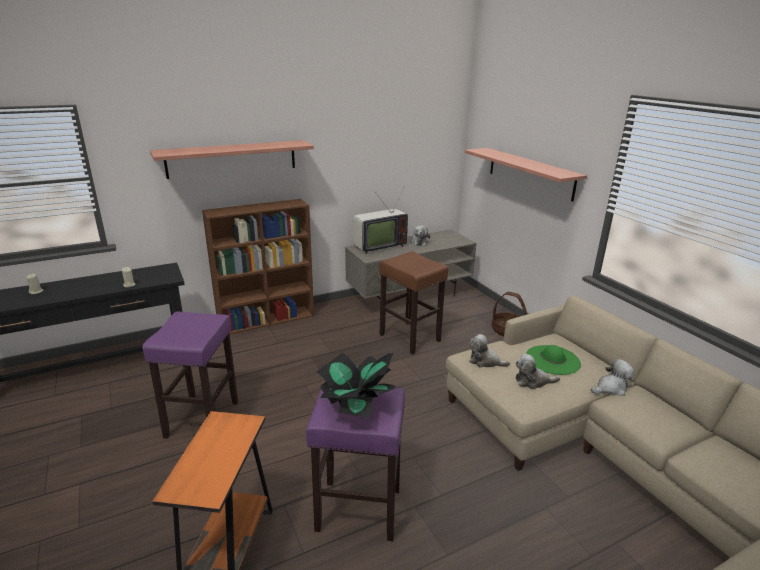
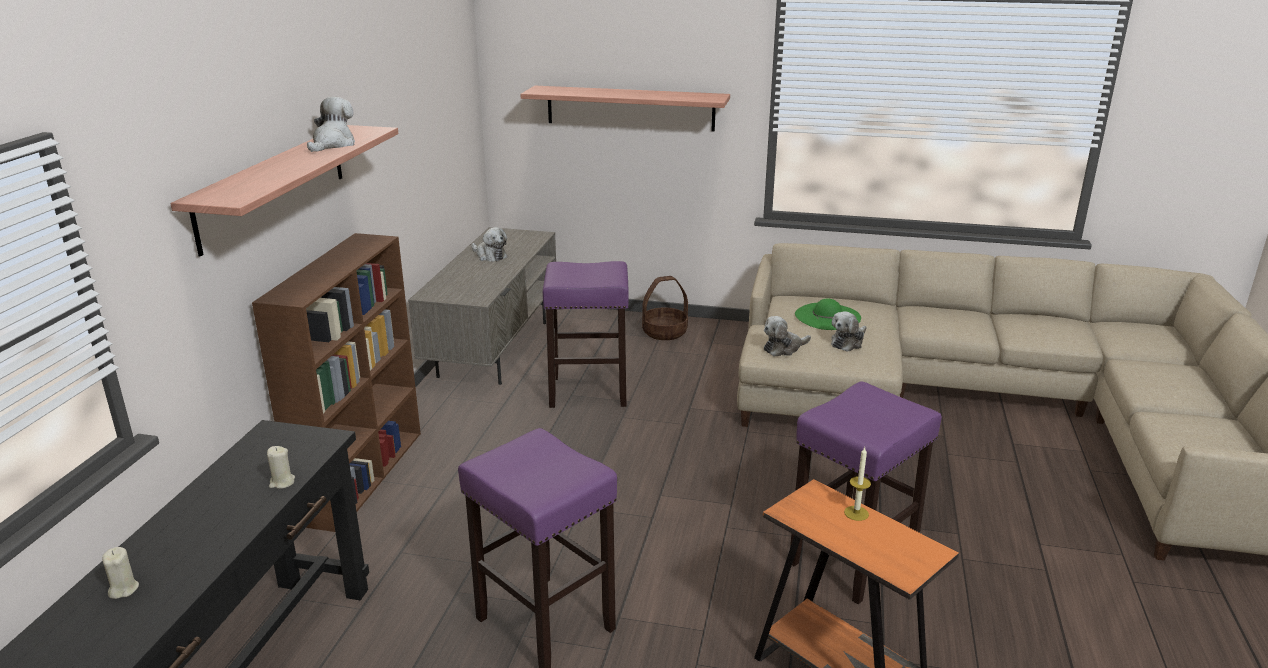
camera: 50 degrees left, 0 degrees up
potted plant [317,353,397,418] -> none
television [353,186,408,254] -> none
brown stool [379,251,448,355] -> purple stool [543,261,629,408]
plush toy [591,359,633,396] -> plush toy moved to [307,97,355,152]
none -> candle [844,447,871,521]

